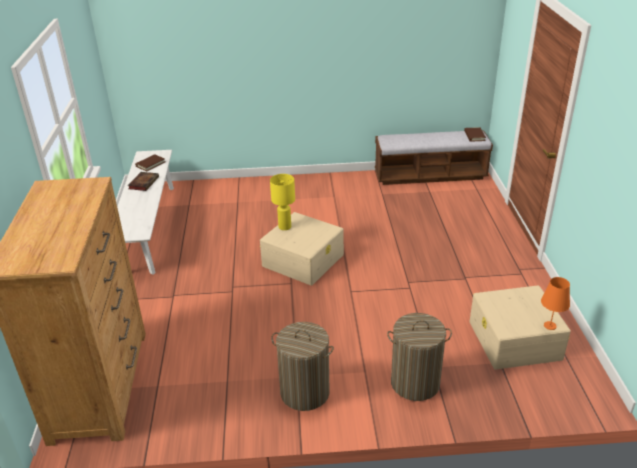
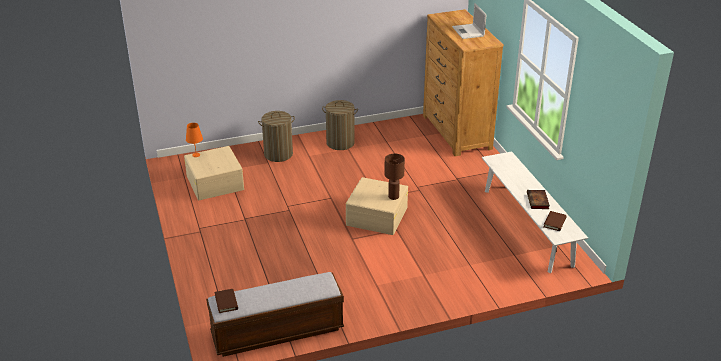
camera: 165 degrees right, 0 degrees up
yellow table lamp [270,174,295,230] -> brown table lamp [384,154,405,200]
none -> laptop [452,3,486,39]

